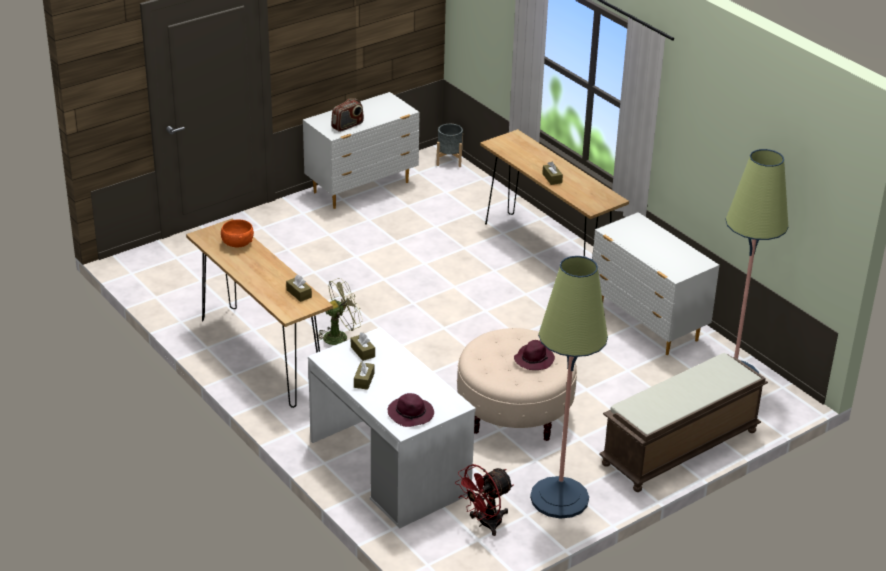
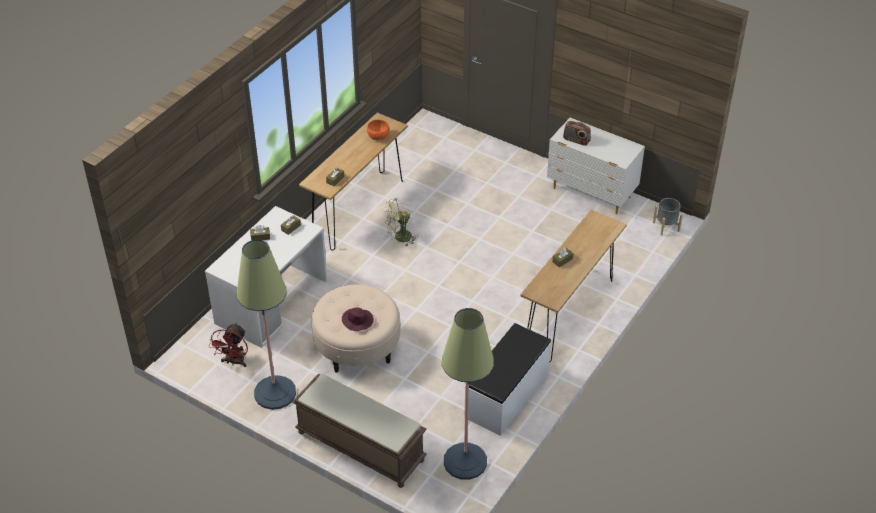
camera: 70 degrees right, 10 degrees up
green fan [316,278,363,345] -> green fan turned 120 degrees clockwise [384,198,418,247]
purple hat [388,393,434,427] -> none
red fan [455,464,514,536] -> red fan turned 105 degrees counterclockwise [209,323,248,367]
white dresser [593,212,720,355] -> white bench [464,323,551,436]

